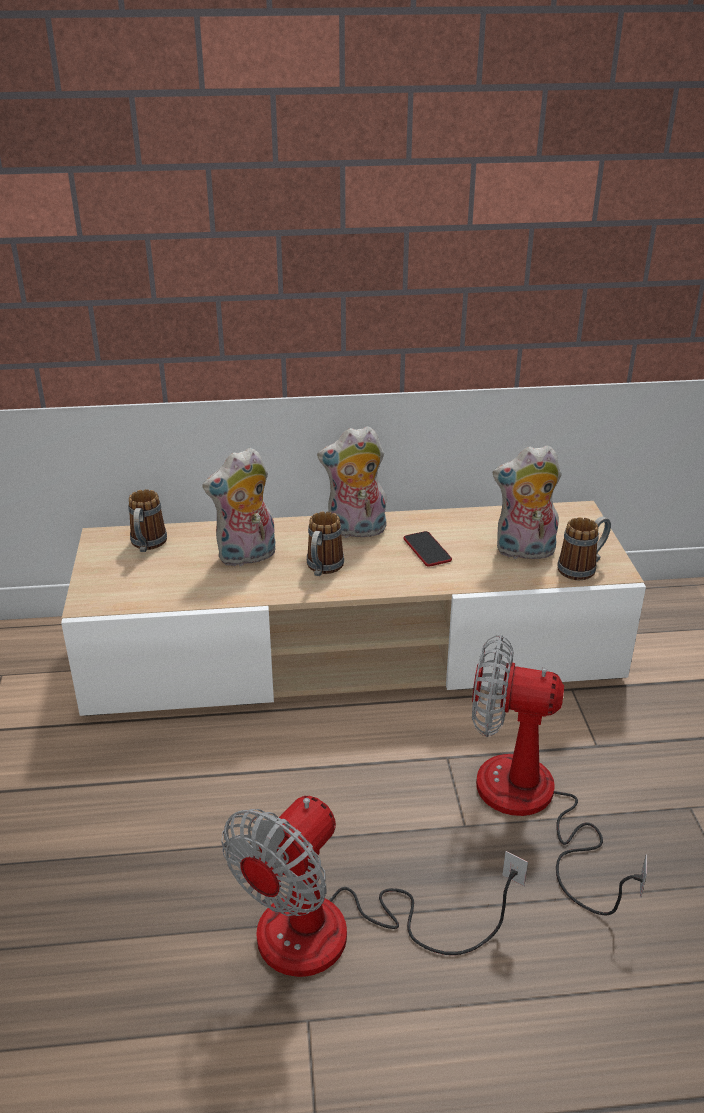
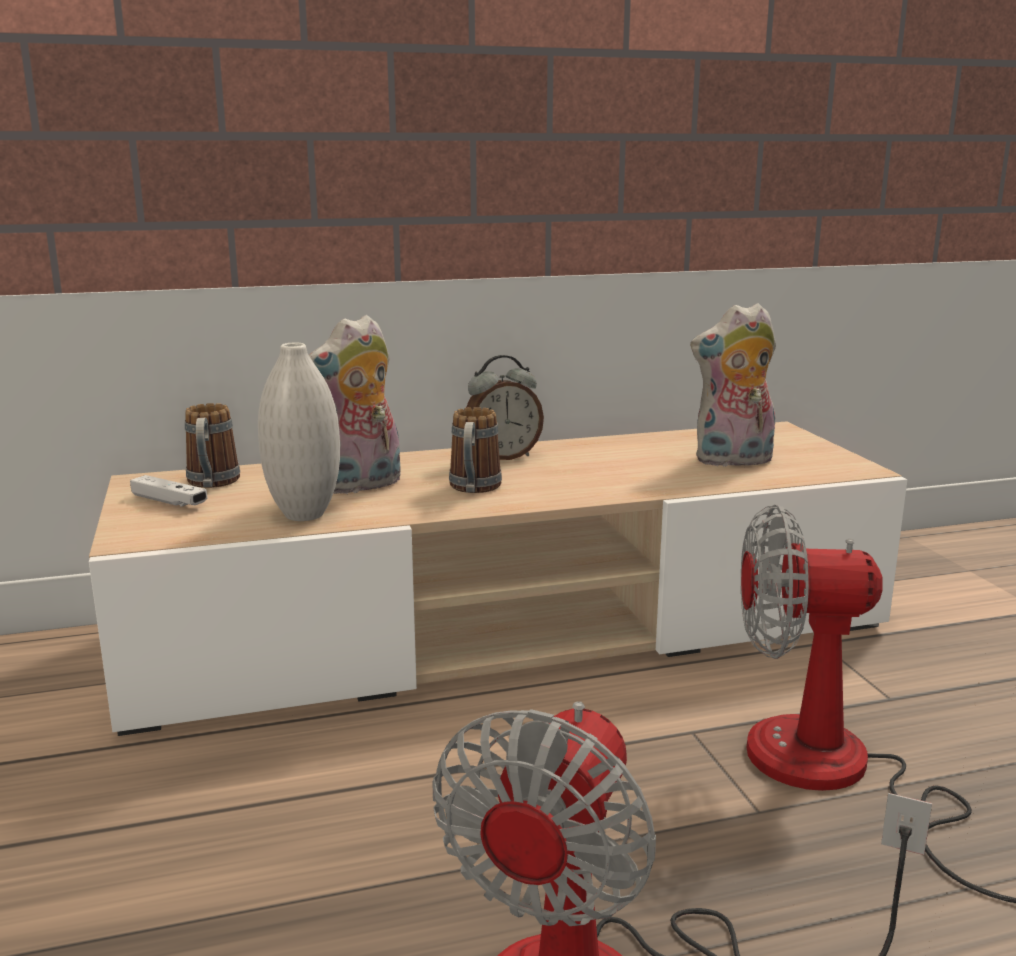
camera: 10 degrees left, 15 degrees down
plush toy [317,426,386,538] -> alarm clock [466,355,544,460]
phone [403,531,452,567] -> none
mug [557,516,611,580] -> none
none -> white game controller [130,475,207,507]
none -> white vase [258,342,340,521]

